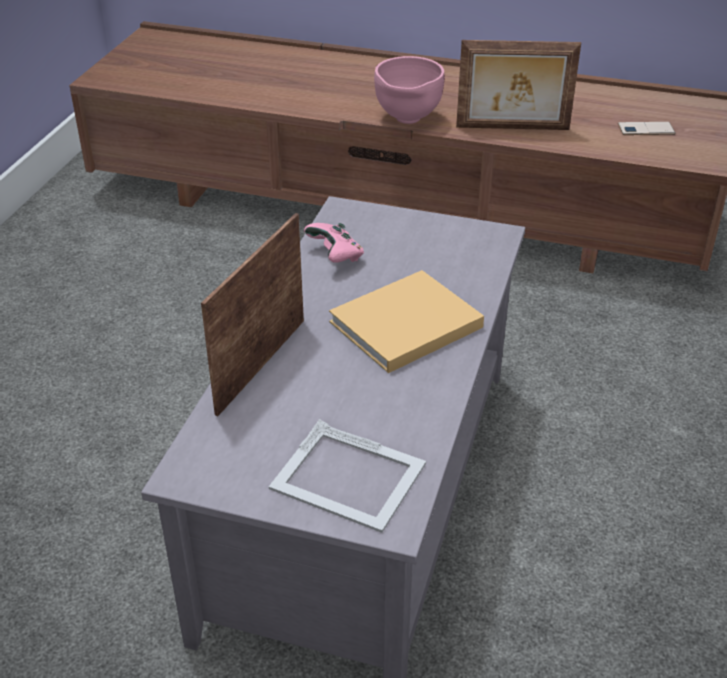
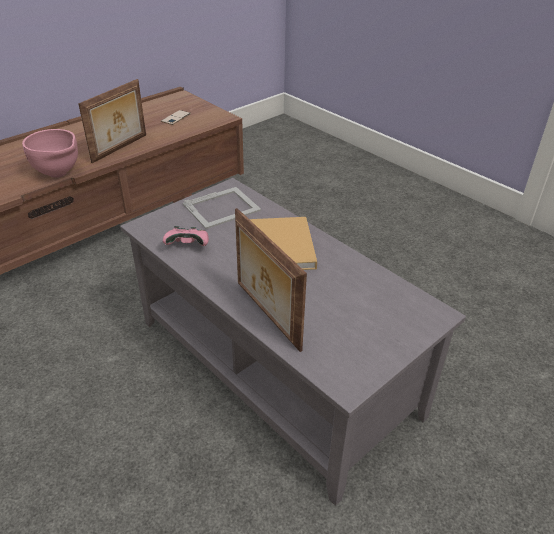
camera: 60 degrees left, 0 degrees up
picture frame [269,419,426,533] -> picture frame moved to [183,187,261,229]

